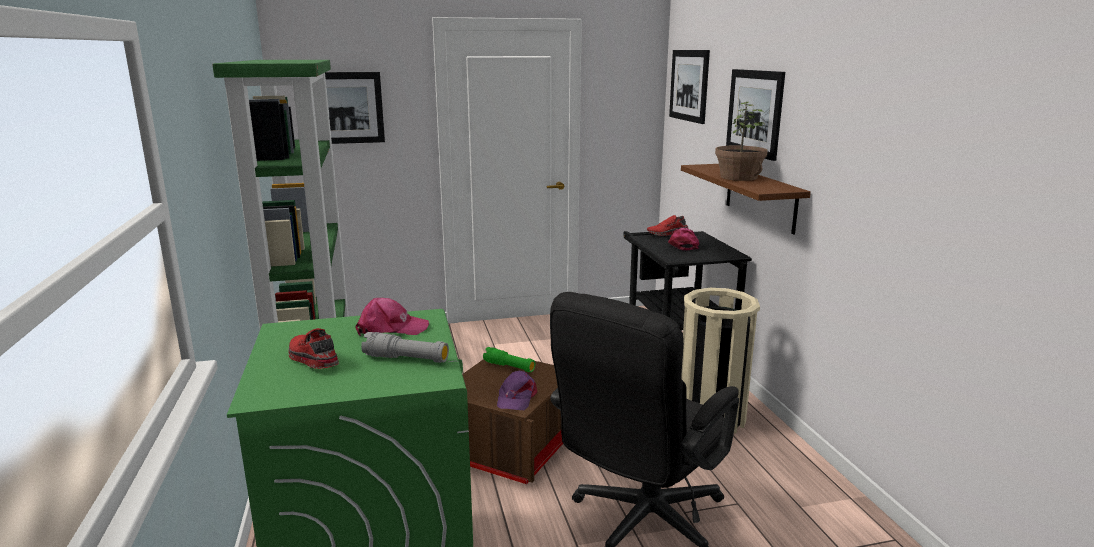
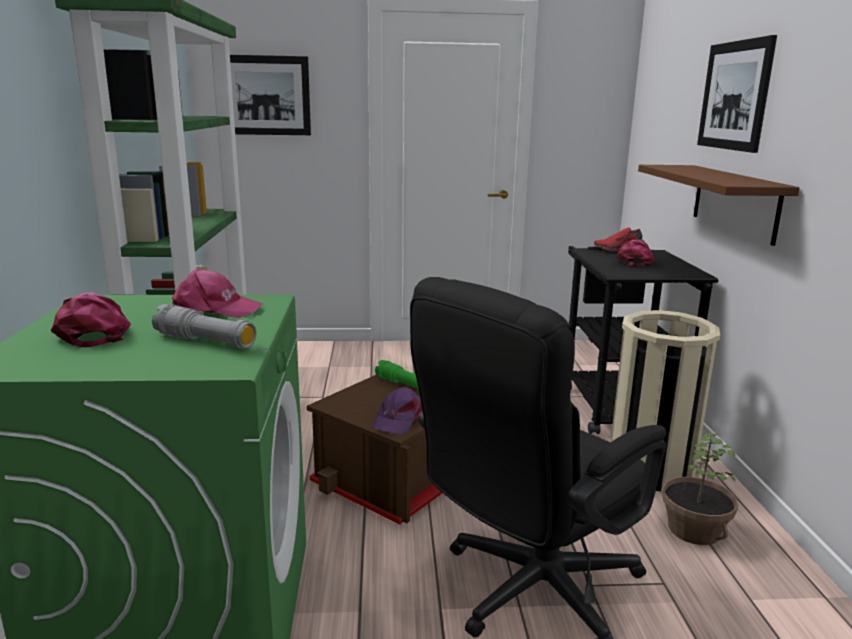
camera: 10 degrees right, 0 degrees up
red shoe [288,328,339,369] -> pink cap [51,292,131,347]
picture [669,50,710,124] -> none
potted plant [715,102,768,181] -> potted plant moved to [662,433,738,545]

